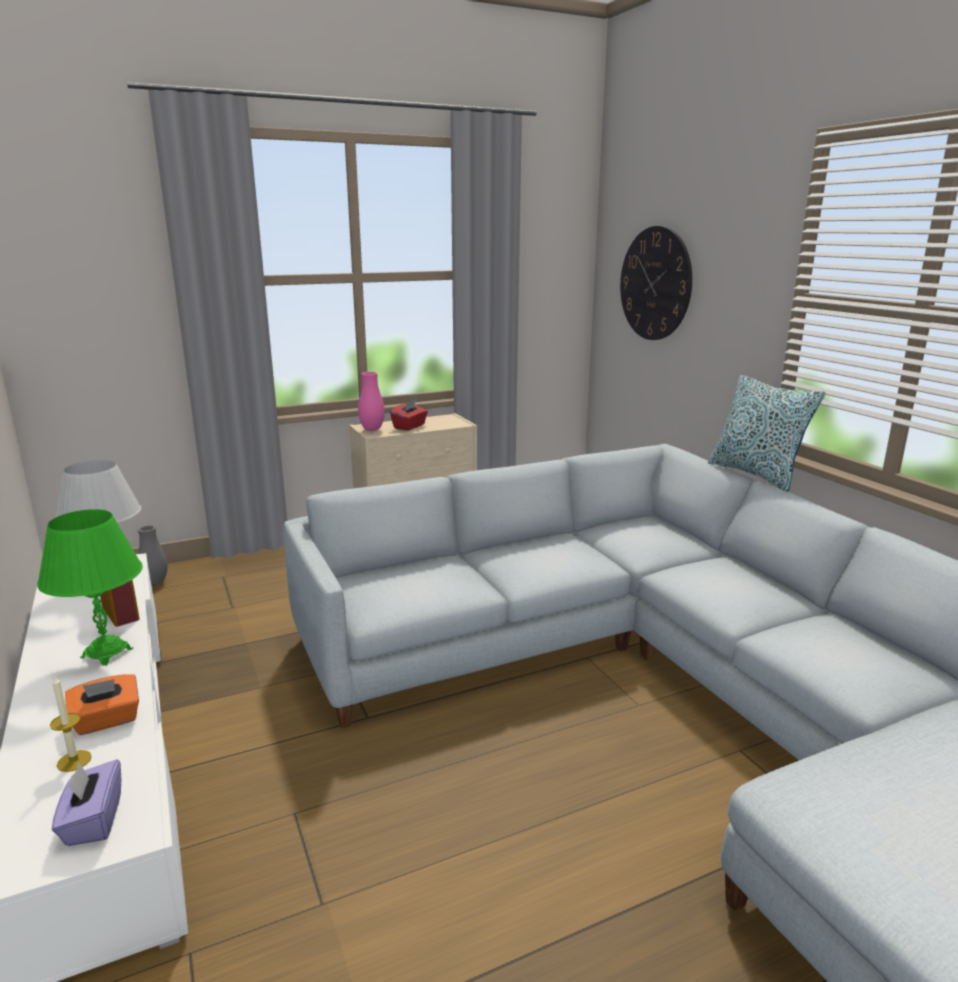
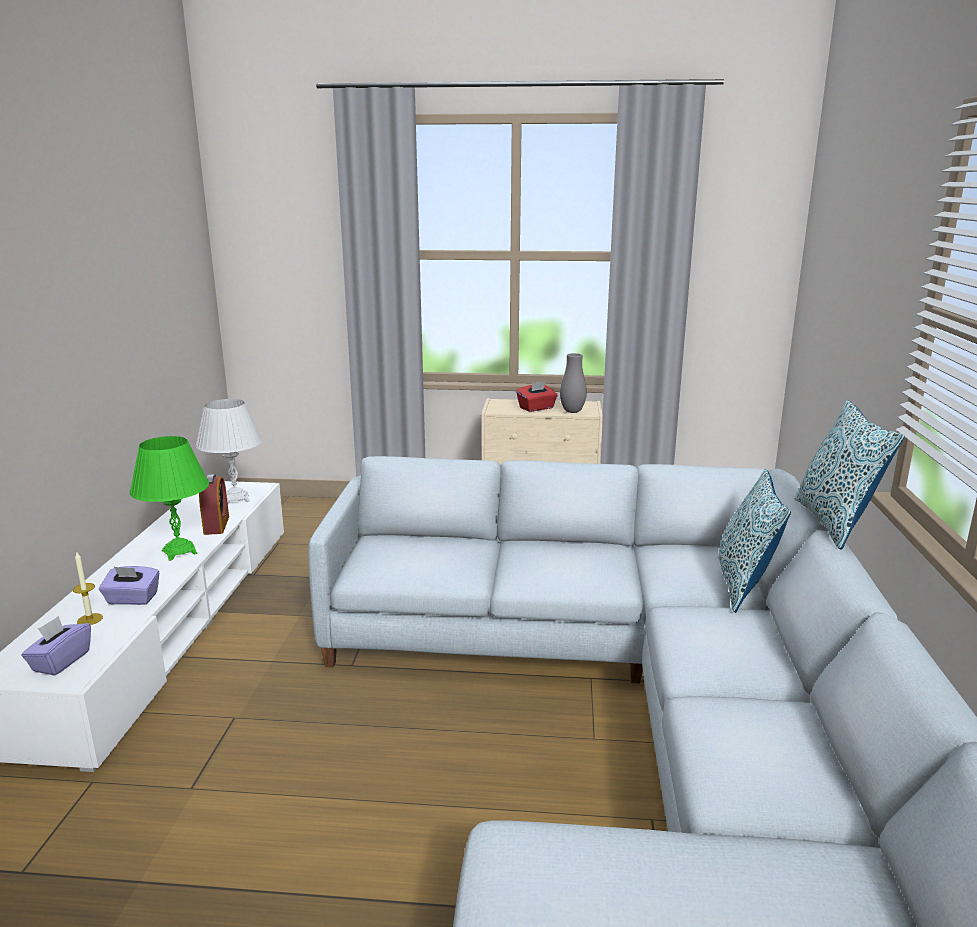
camera: 30 degrees right, 0 degrees up
orange tissue box [65,674,139,735] -> purple tissue box [99,566,159,605]
grey vase [138,525,168,585] -> grey vase moved to [560,353,587,413]
pink vase [358,372,385,431] -> none
wall clock [620,226,692,340] -> none
none -> pillow [718,469,791,613]

